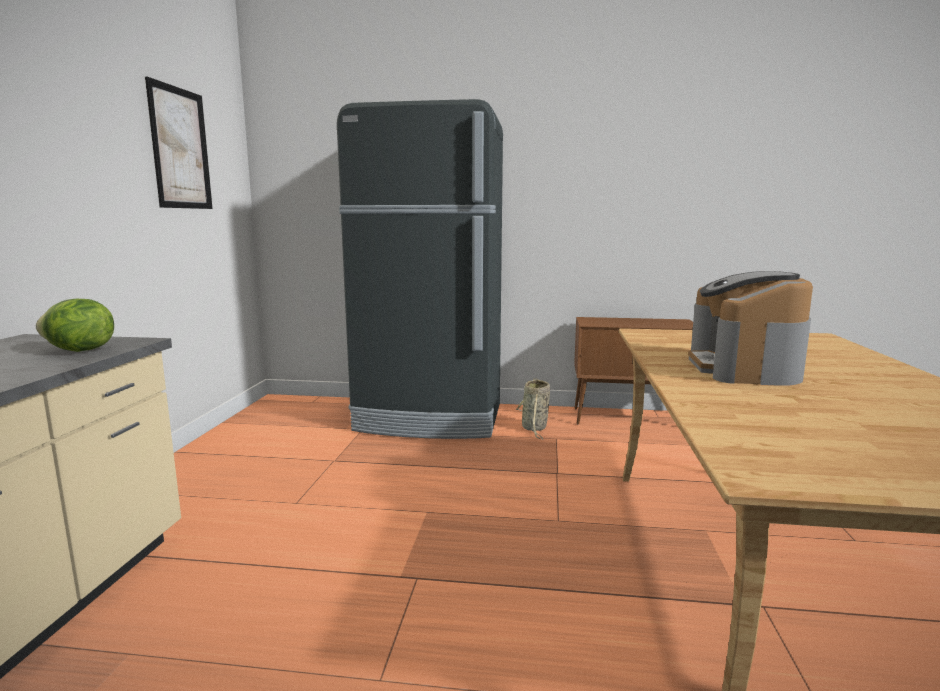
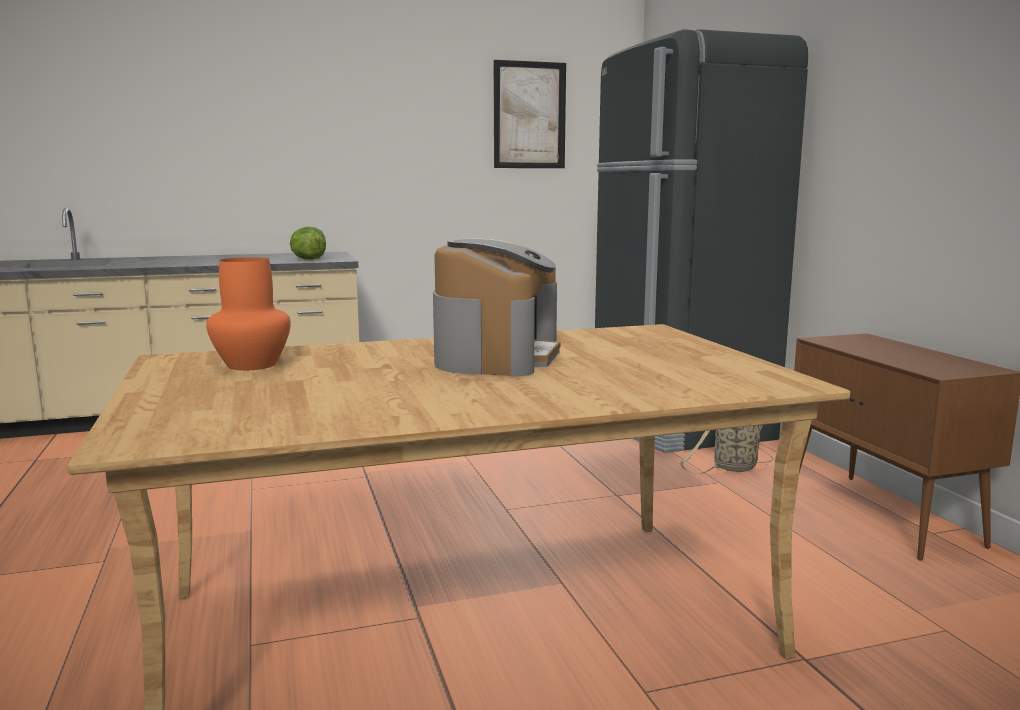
camera: 65 degrees right, 0 degrees up
coffee machine [688,271,813,386] -> coffee machine turned 120 degrees clockwise [433,239,561,376]
none -> orange vase [206,257,291,371]

